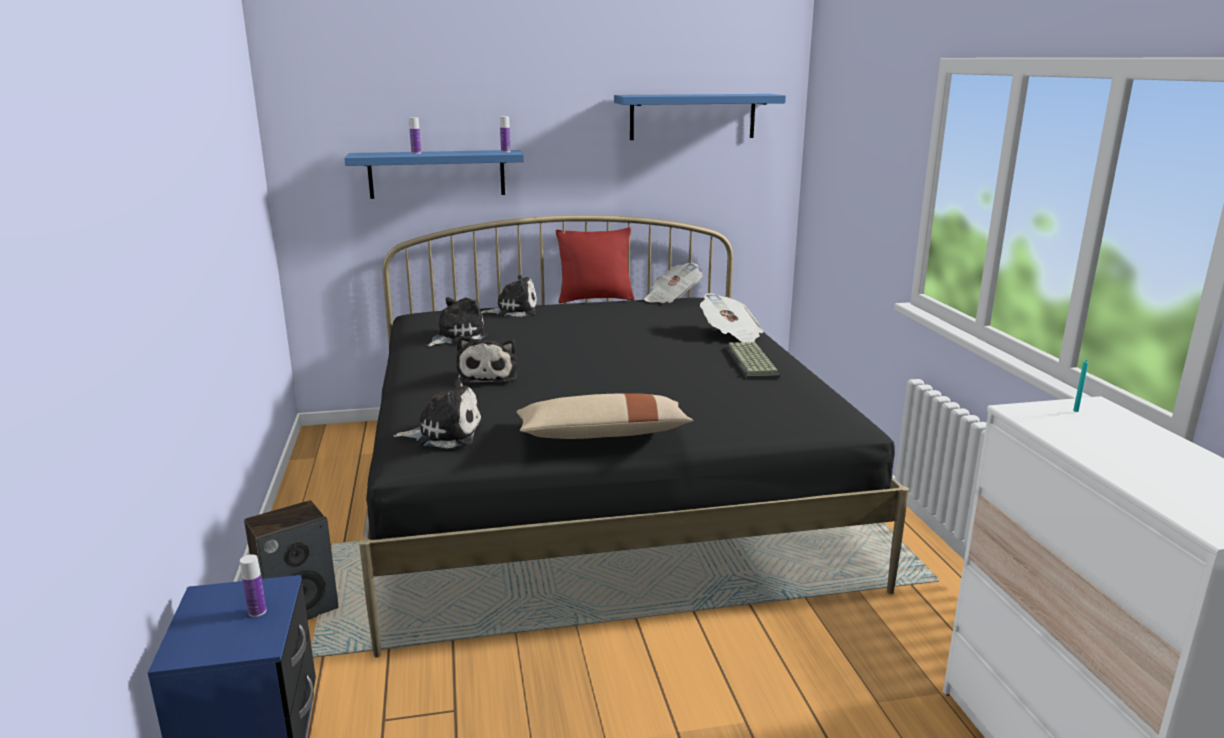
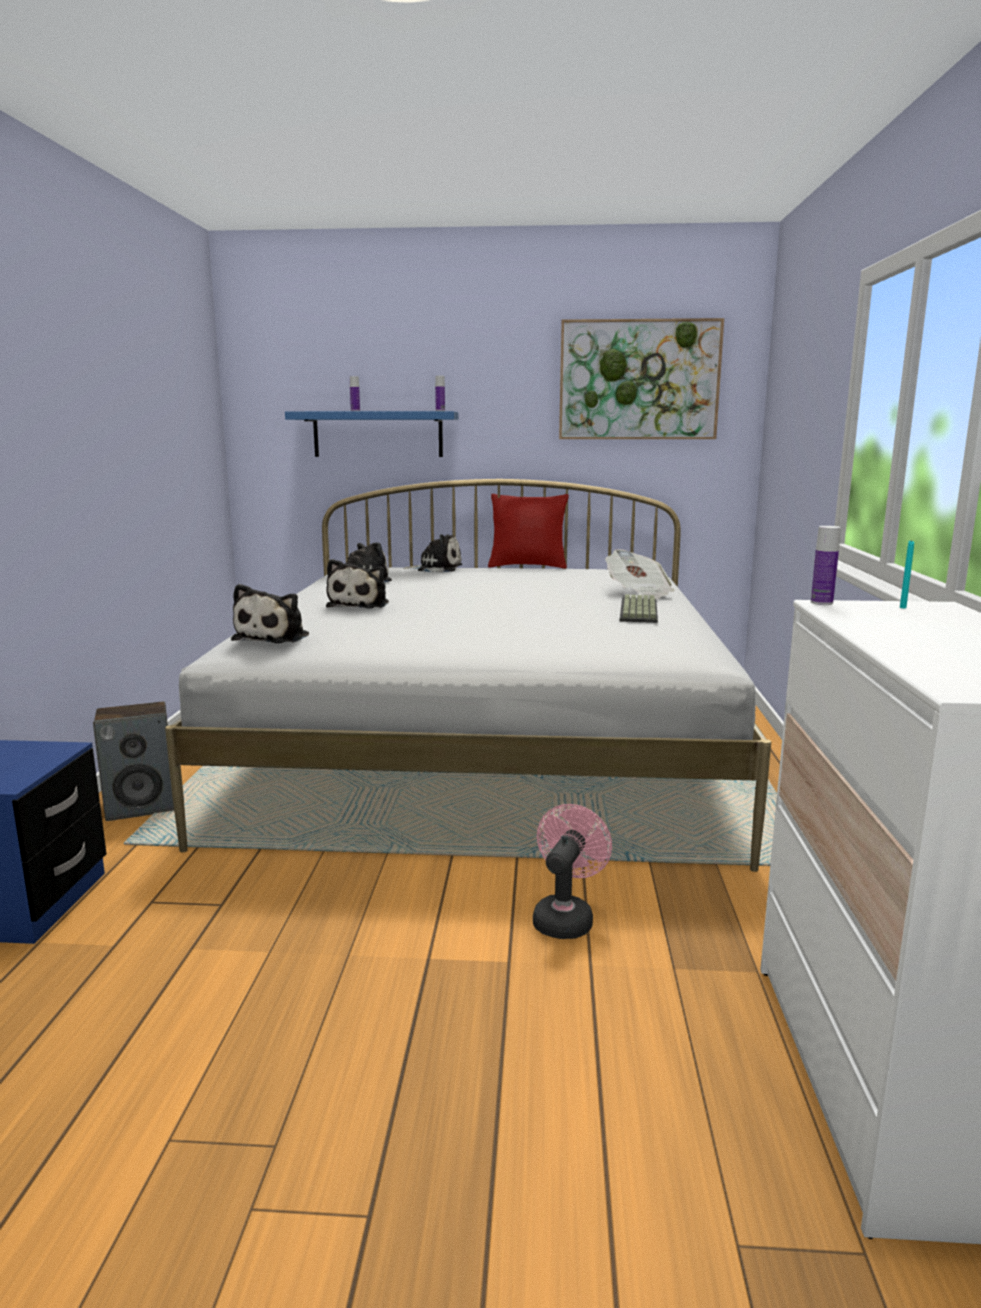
camera: 15 degrees right, 5 degrees down
bottle [240,555,266,617] -> bottle moved to [811,526,841,605]
black bed [359,215,909,657] -> white bed [165,479,771,872]
plush toy [393,379,482,449] -> plush toy turned 90 degrees clockwise [231,584,309,643]
beige pillow [517,393,693,439] -> none
blue shelf [614,94,786,140] -> picture [559,318,724,439]
newspaper [644,263,702,303] -> none
none -> pink fan [533,804,612,939]

